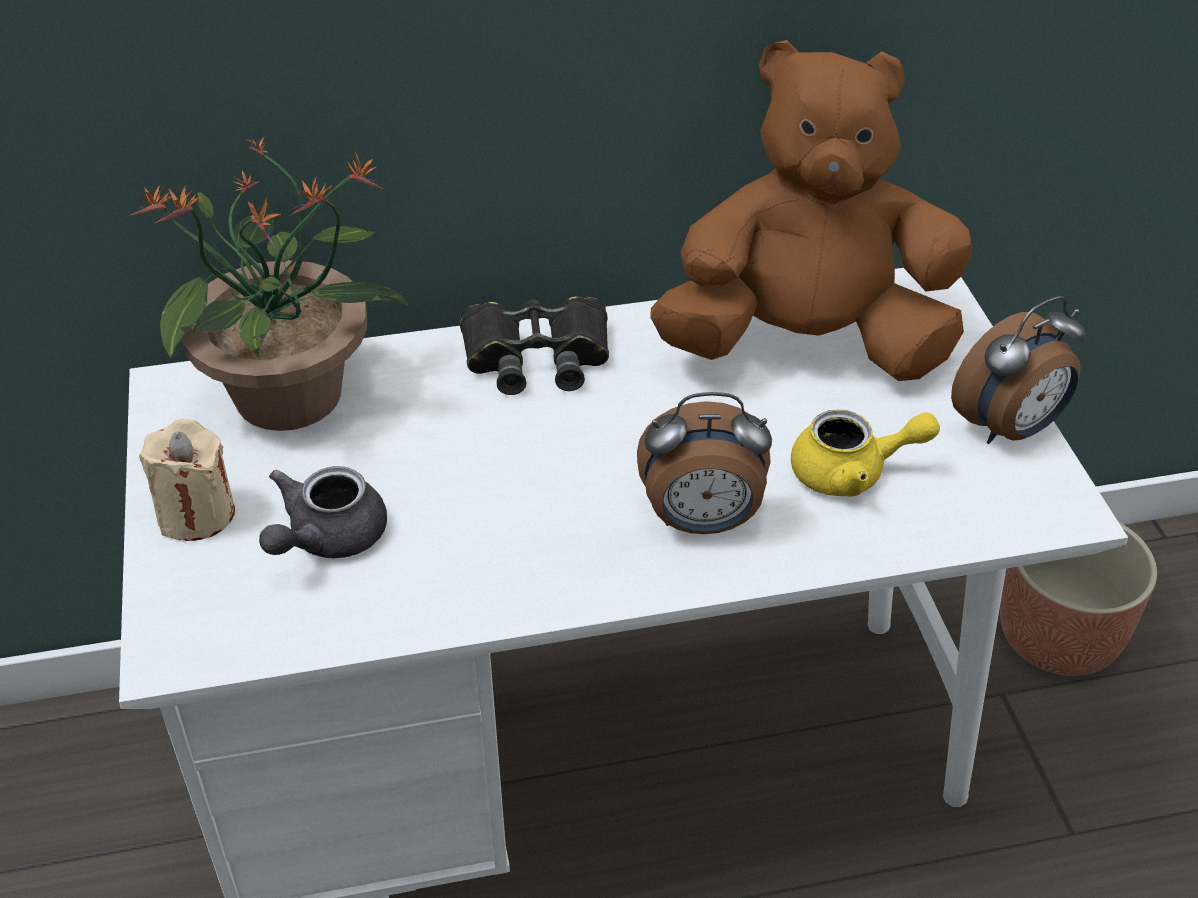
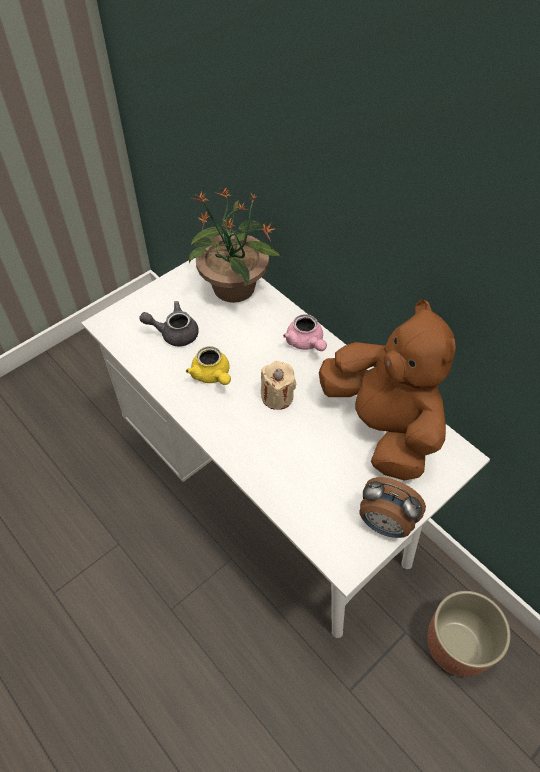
camera: 60 degrees right, 10 degrees up
beige candle [139,419,235,541] -> beige candle moved to [261,361,297,410]
black binoculars [460,297,609,395] -> pink teapot [283,314,327,351]
alarm clock [637,392,772,534] -> none
yellow teapot [791,409,940,497] -> yellow teapot moved to [186,346,231,385]

